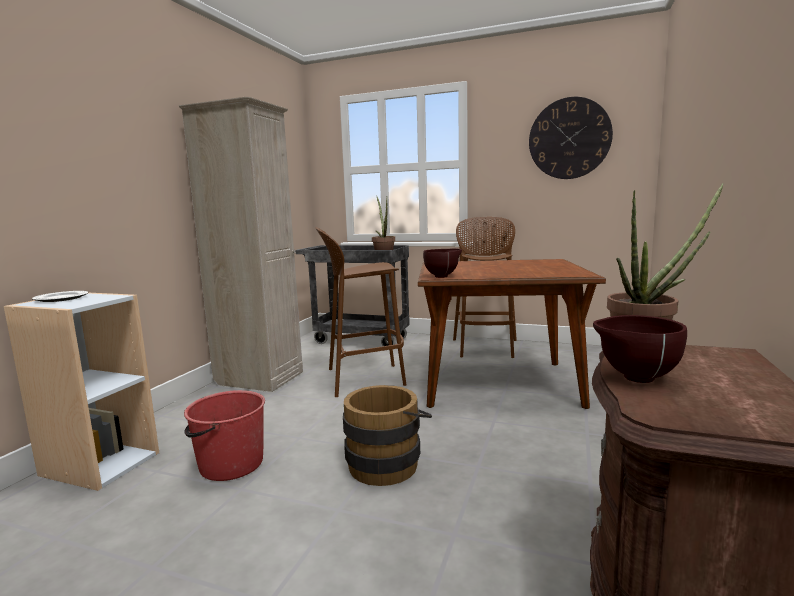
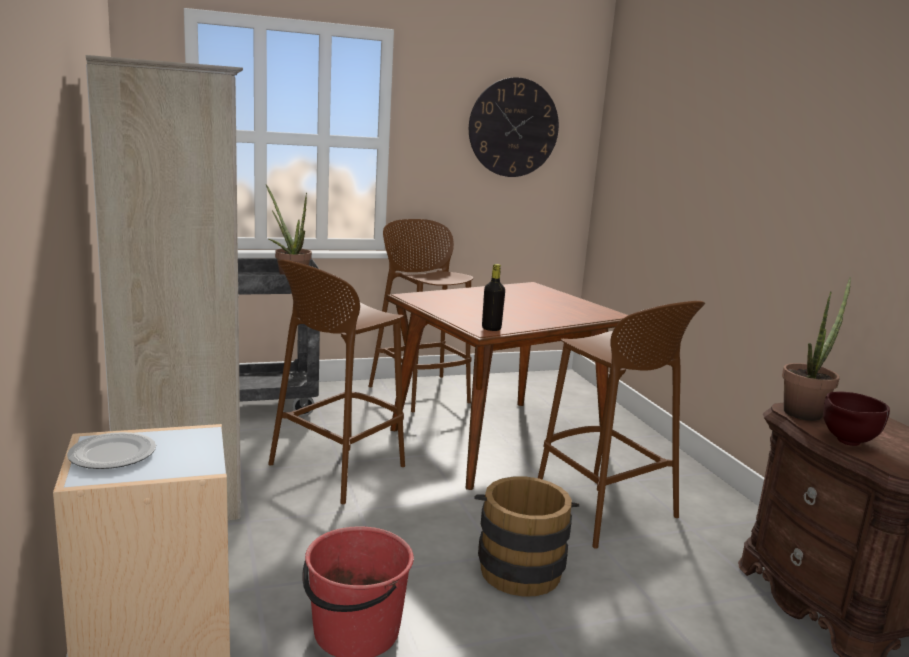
camera: 40 degrees left, 5 degrees up
brown bowl [423,248,462,278] -> black bottle [482,264,505,331]
none -> brown stool [538,301,705,549]

